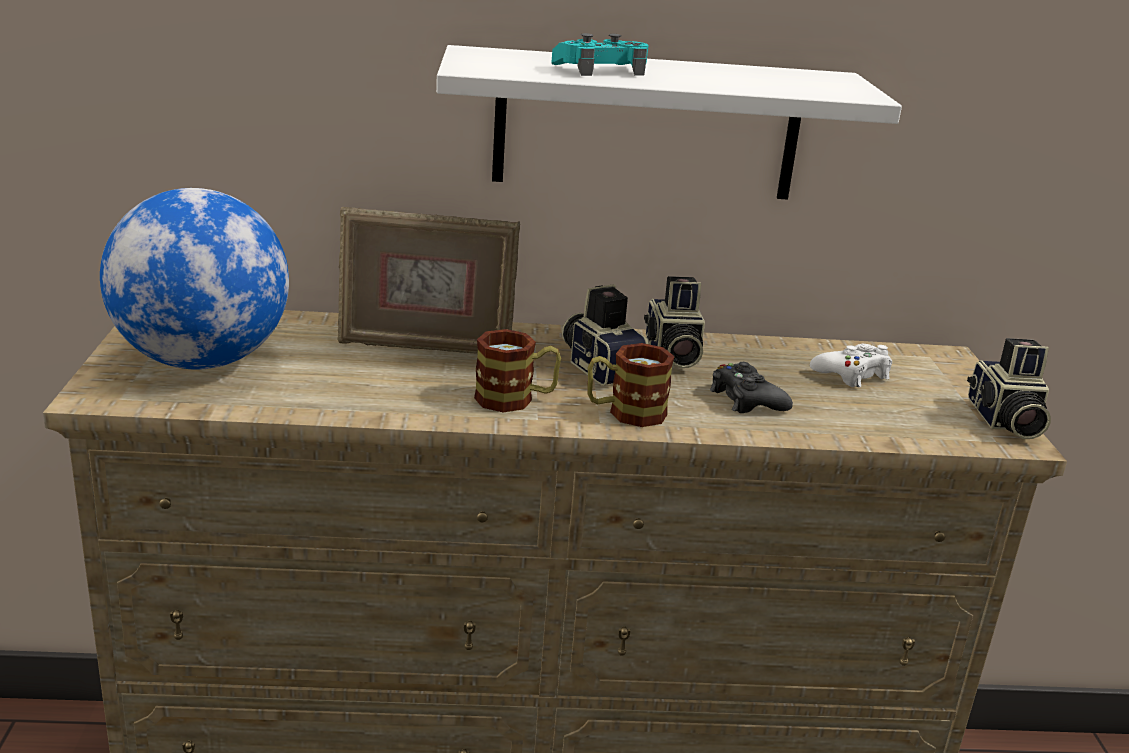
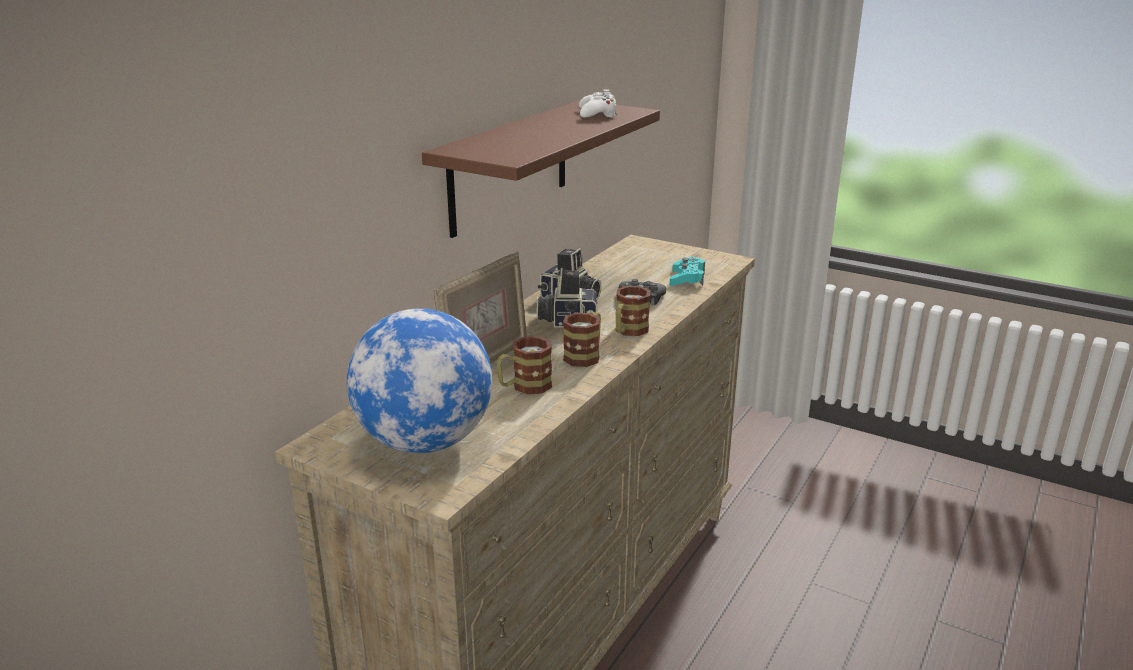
camera: 55 degrees left, 0 degrees up
white shelf [436,45,902,200] -> brown shelf [422,101,660,238]
turquoise game controller [552,33,648,76] -> turquoise game controller moved to [670,257,705,286]
white game controller [810,343,892,387] -> white game controller moved to [579,89,617,117]
camera [967,338,1051,439] -> none
none -> mug [497,336,552,394]

